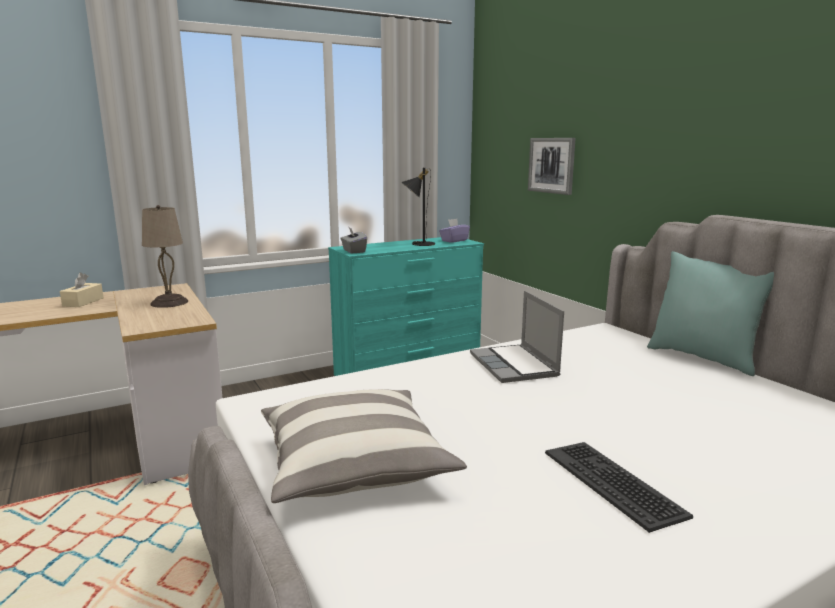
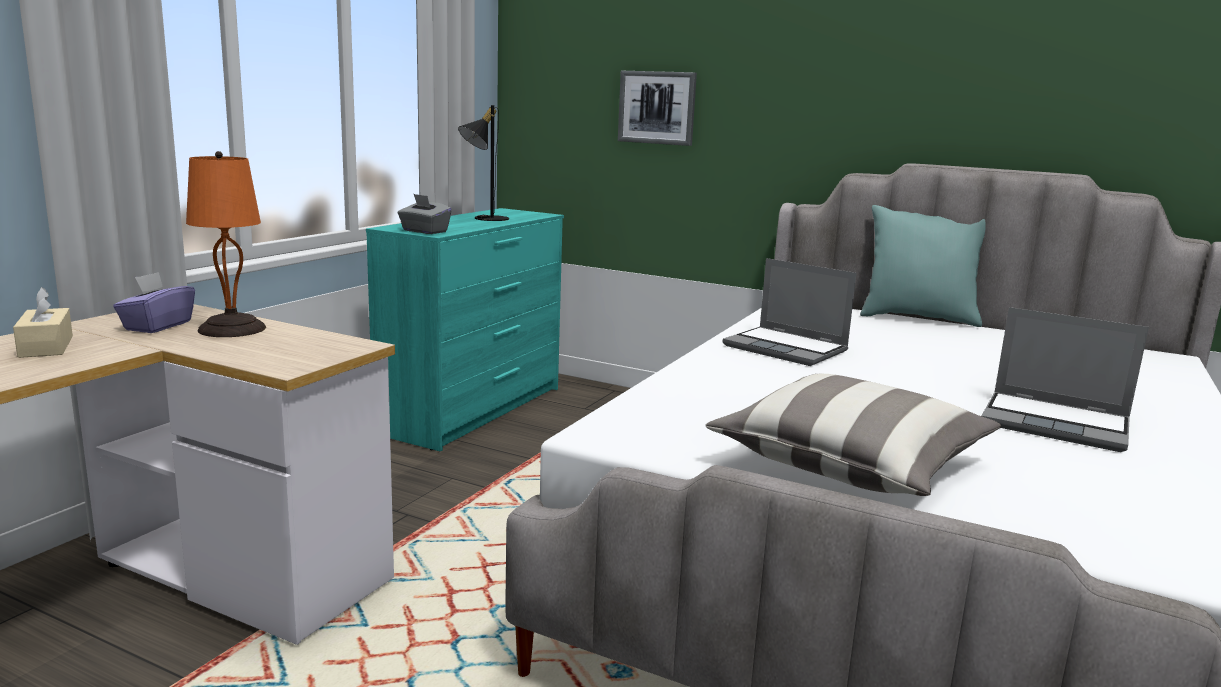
camera: 35 degrees left, 0 degrees up
beige table lamp [142,205,188,308] -> orange table lamp [186,151,266,337]
purple tissue box [439,219,470,243] -> purple tissue box moved to [113,272,195,333]
keyboard [545,442,693,533] -> laptop [981,307,1149,452]

